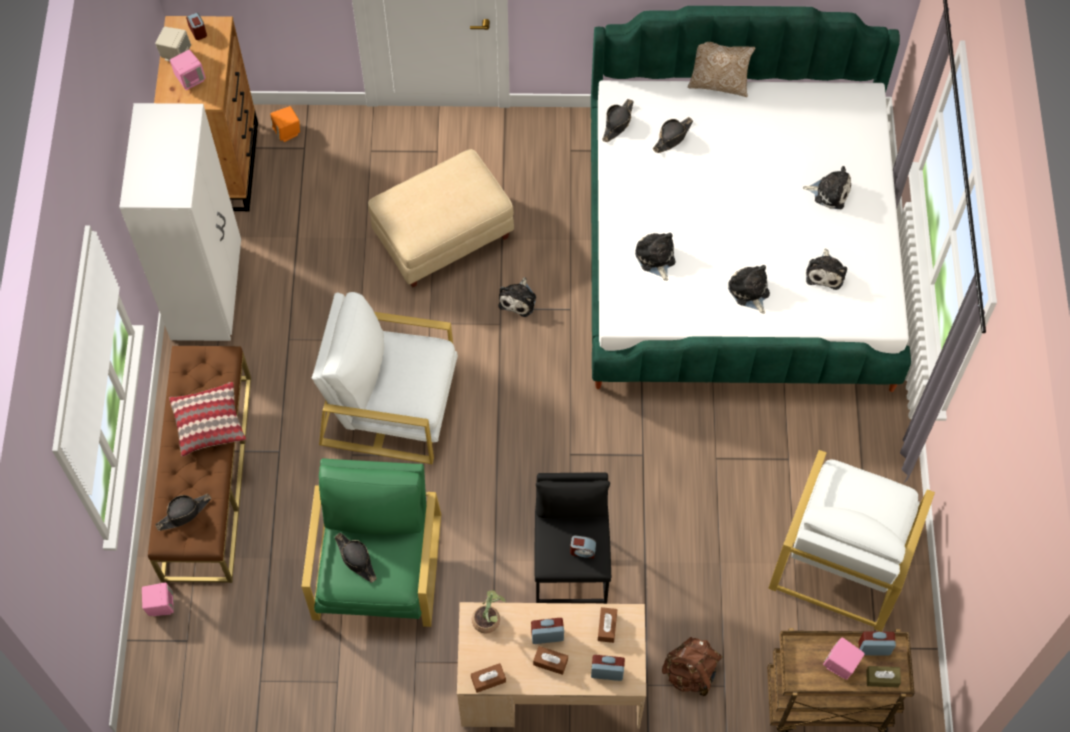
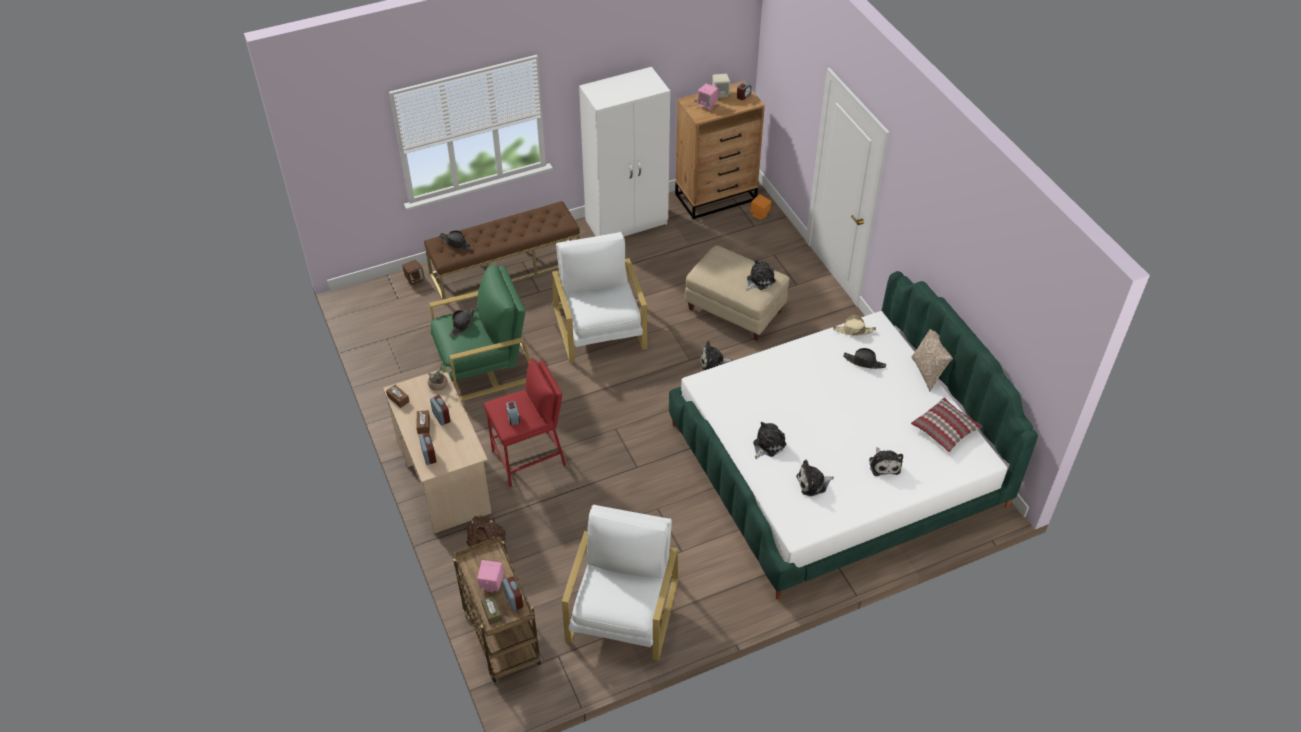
camera: 65 degrees right, 15 degrees down
pink speaker [142,583,174,616] -> brown speaker [402,260,425,286]
pillow [169,382,246,457] -> pillow moved to [911,398,982,452]
black stool [535,473,611,604] -> red stool [484,358,566,487]
brown tissue box [598,607,617,643] -> none
black hat [602,99,634,142] -> beige hat [833,315,876,336]
plush toy [635,233,675,281] -> plush toy moved to [747,259,776,291]
white armchair [768,450,935,632] -> white armchair turned 105 degrees clockwise [562,505,679,661]

